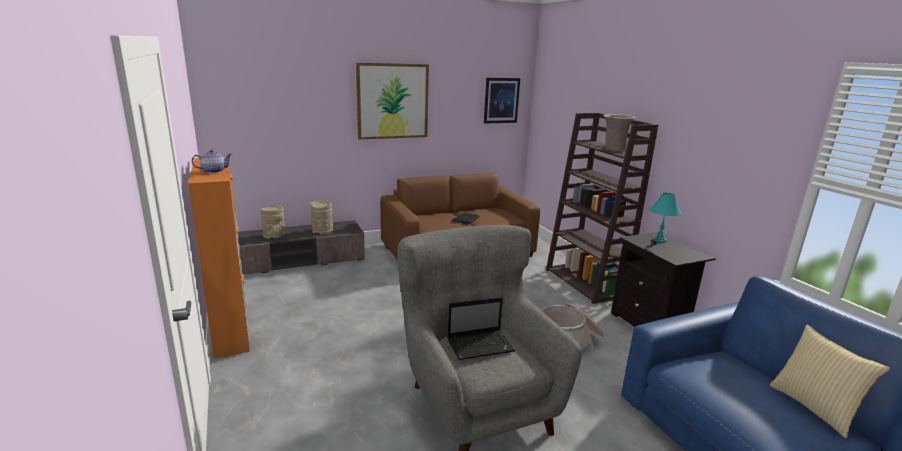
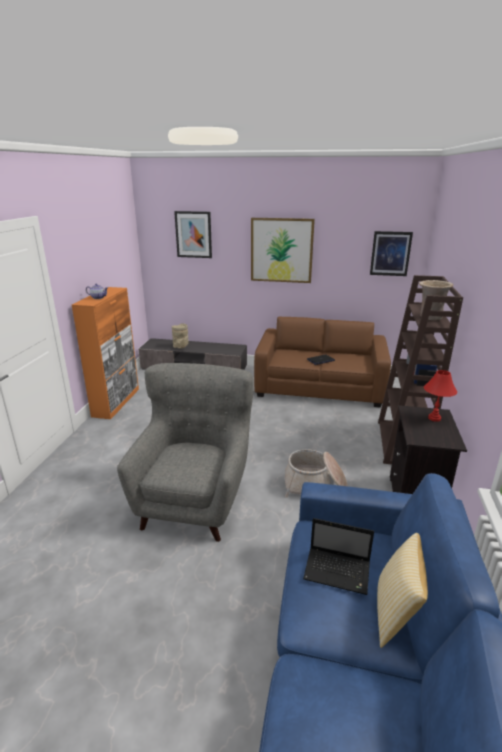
camera: 35 degrees right, 5 degrees up
beige vase [311,200,333,235] -> none
laptop [447,297,515,360] -> laptop moved to [303,518,374,595]
turquoise table lamp [649,193,682,243] -> red table lamp [424,370,457,422]
none -> picture [174,211,212,258]

